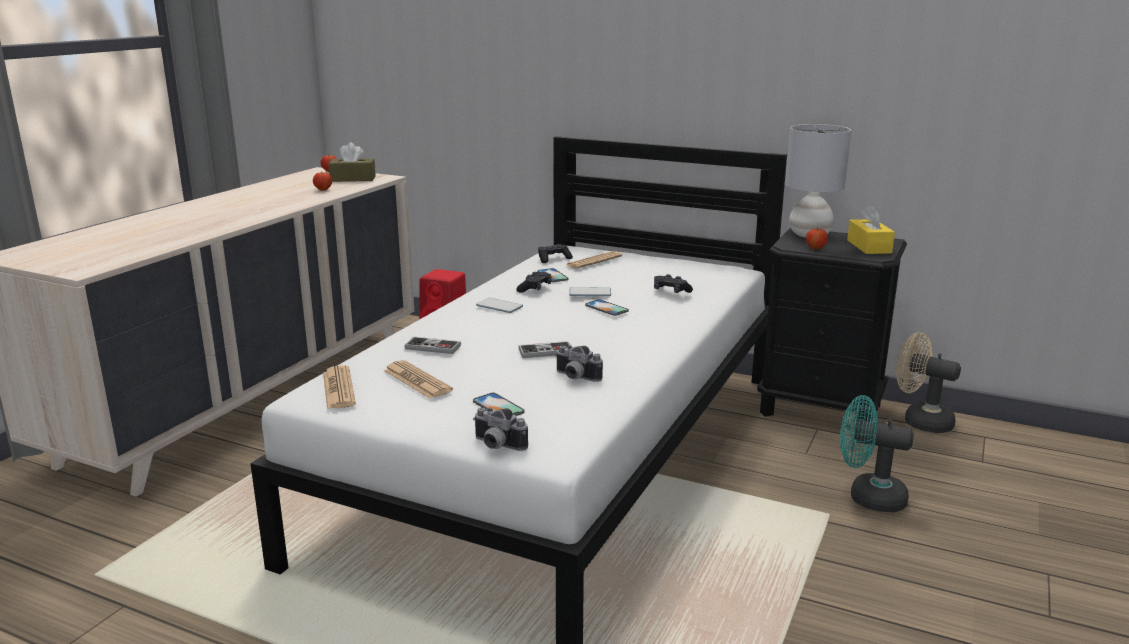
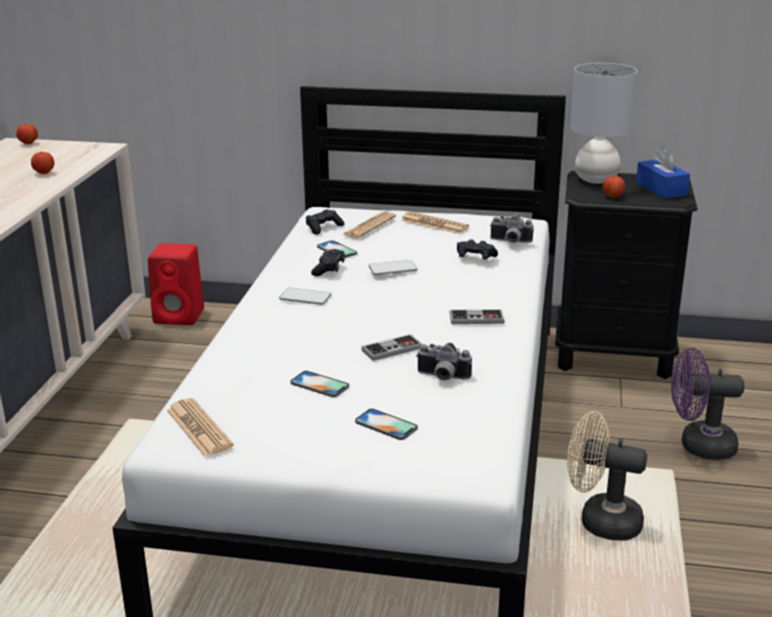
camera: 15 degrees left, 5 degrees up
brown tissue box [329,142,375,182] -> none
newspaper [384,360,453,399] -> newspaper moved to [401,212,469,234]
game controller [405,337,461,354] -> game controller moved to [449,309,505,324]
camera [473,408,528,451] -> camera moved to [490,215,534,243]
phone [585,299,629,316] -> phone moved to [291,371,349,397]
turquoise fan [840,395,914,512] -> purple fan [671,348,744,460]
yellow tissue box [847,204,895,254] -> blue tissue box [636,147,690,199]
beige fan [896,332,961,433] -> beige fan moved to [567,411,647,541]

